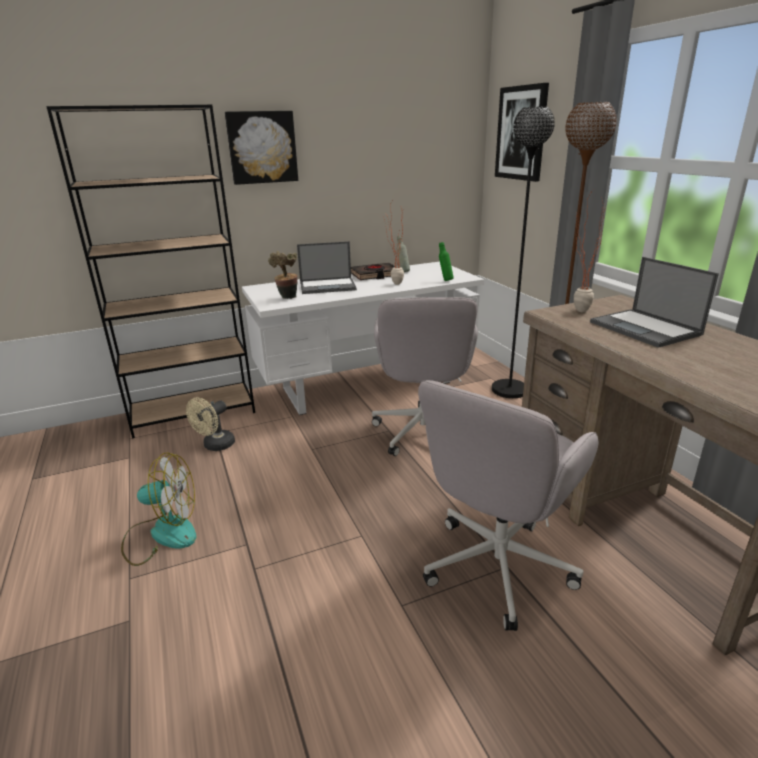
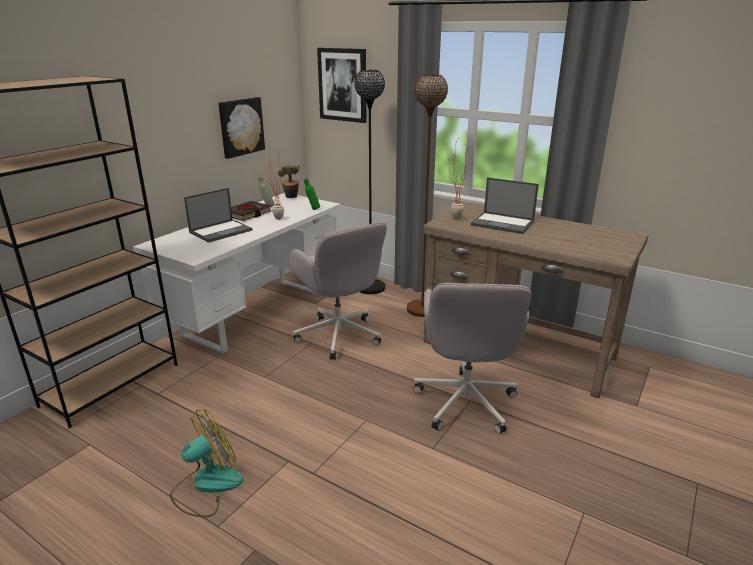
camera: 35 degrees left, 0 degrees up
beige fan [186,398,235,451] -> none
picture [225,111,298,185] -> picture moved to [218,97,265,159]
potted plant [268,251,297,299] -> potted plant moved to [278,164,300,198]

